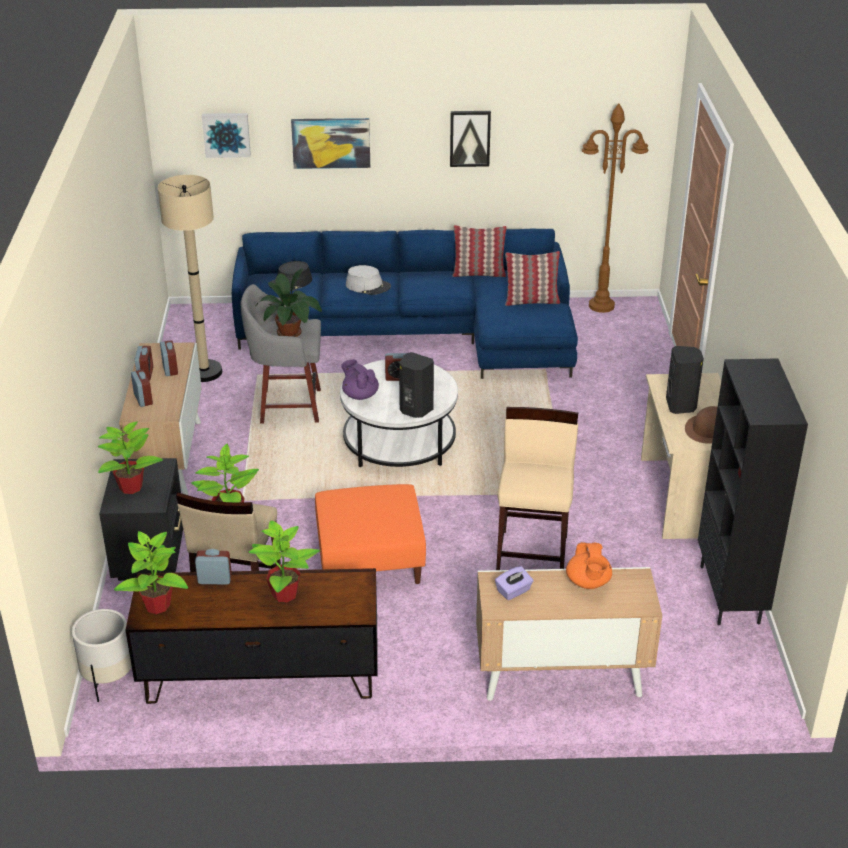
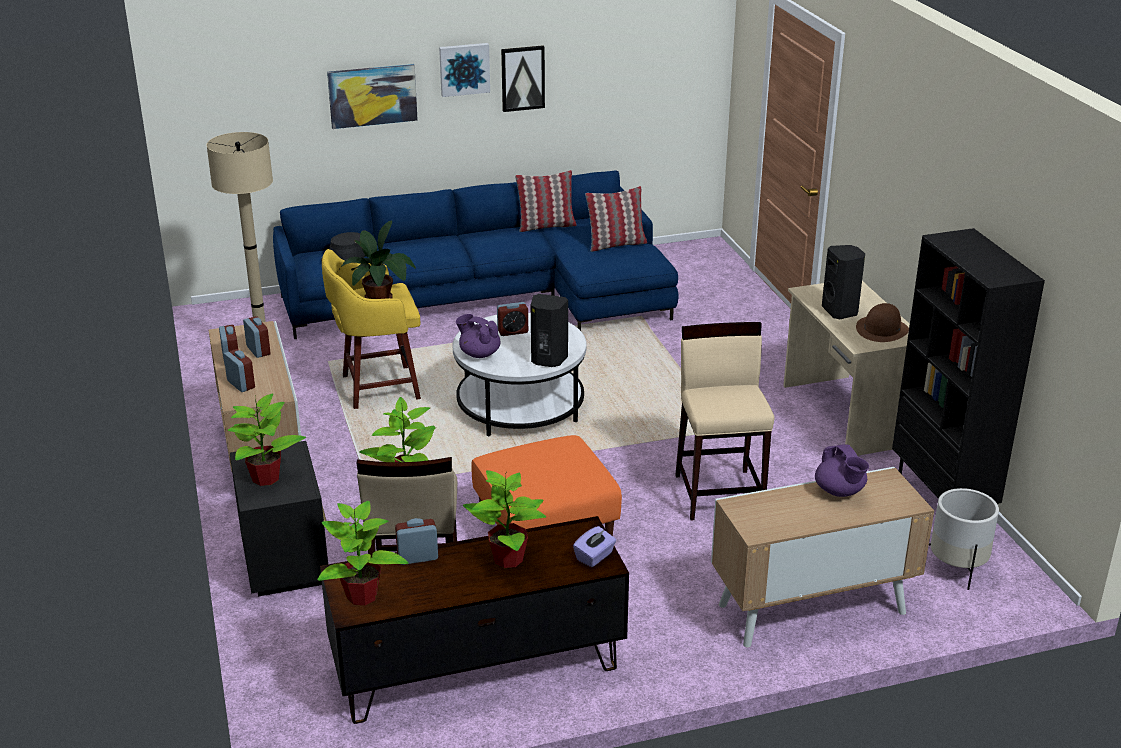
camera: 15 degrees left, 5 degrees down
white planter [72,609,132,702] -> white planter moved to [929,488,999,590]
picture [202,113,251,158] -> picture moved to [439,43,490,97]
grey stool [240,284,321,424] -> yellow stool [322,249,421,409]
grey hat [346,265,391,295] -> none
purple tissue box [495,566,533,600] -> purple tissue box moved to [573,526,616,567]
orange teapot [566,542,612,589] -> purple teapot [815,444,869,497]
brown floor lamp [582,104,648,313] -> none

